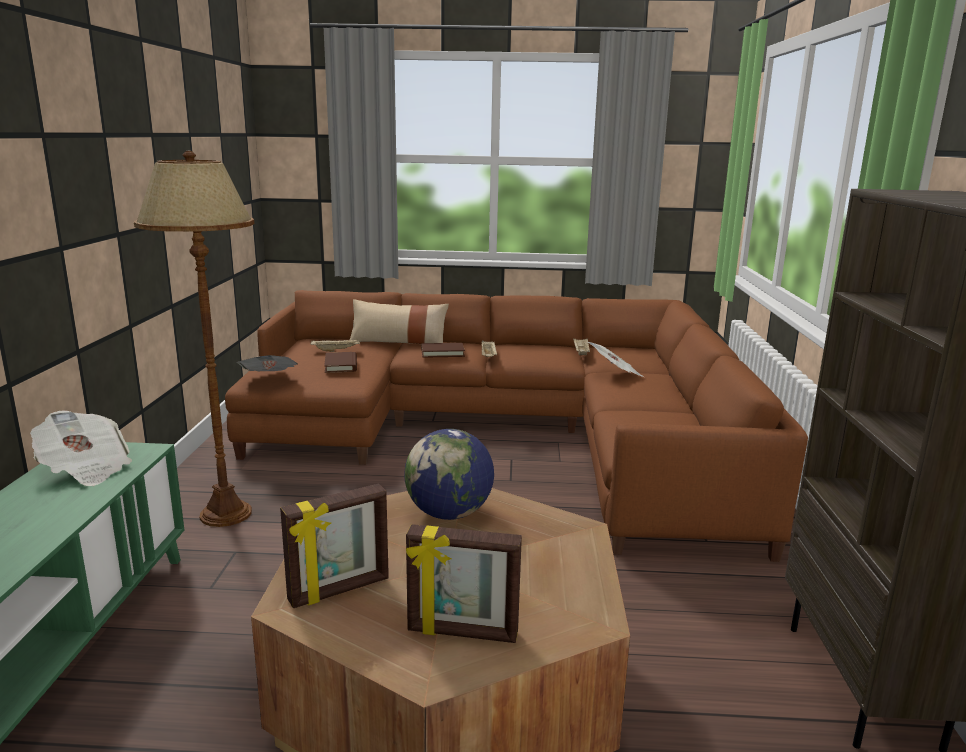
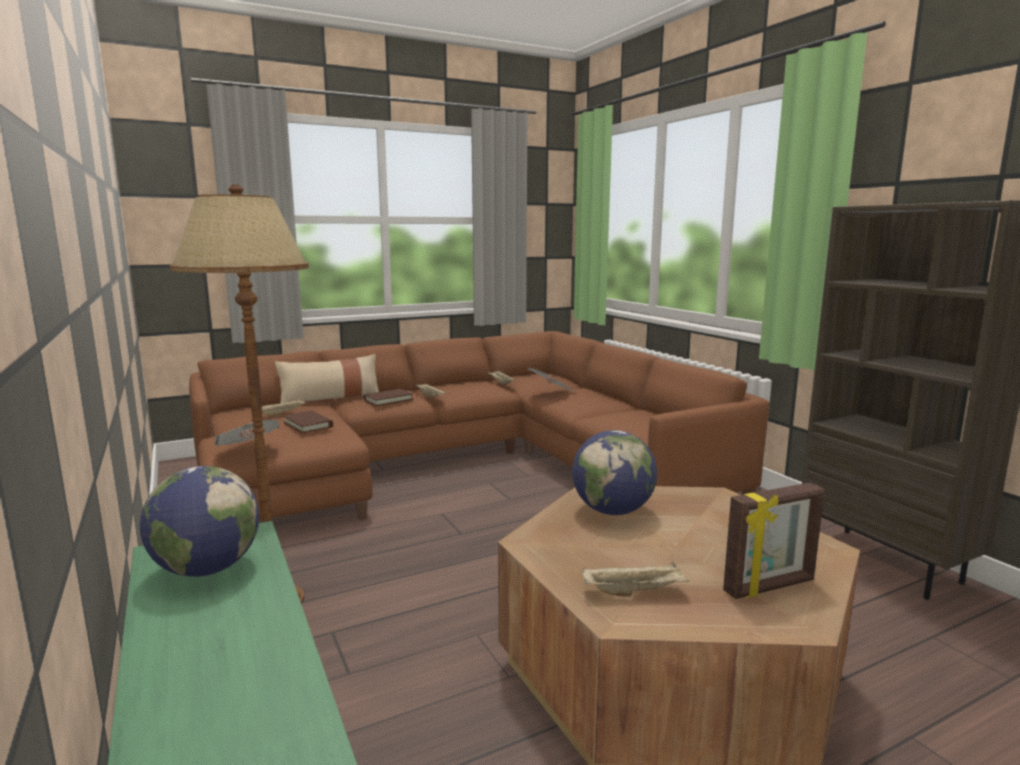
camera: 30 degrees left, 5 degrees down
newspaper [30,410,132,486] -> globe [140,466,259,577]
picture frame [280,483,389,608] -> beige tray [582,562,689,597]

